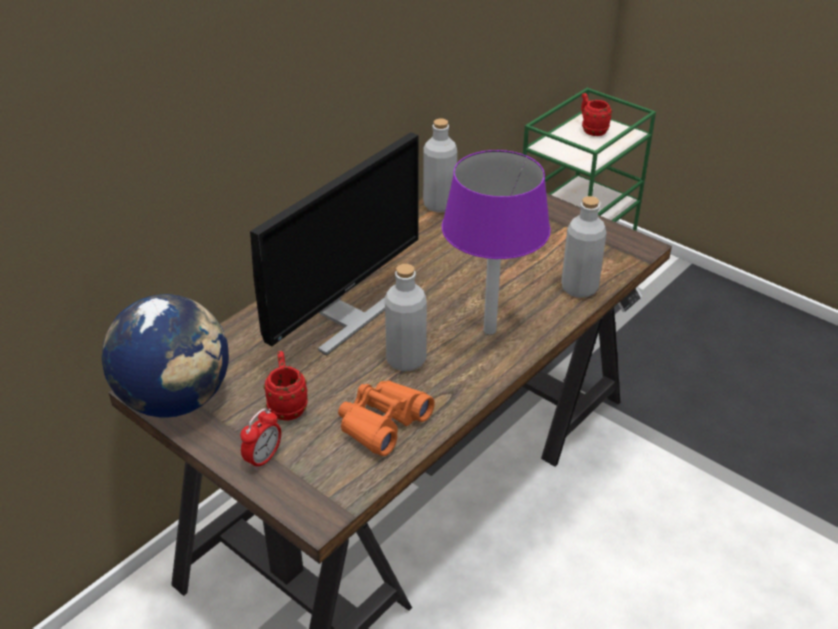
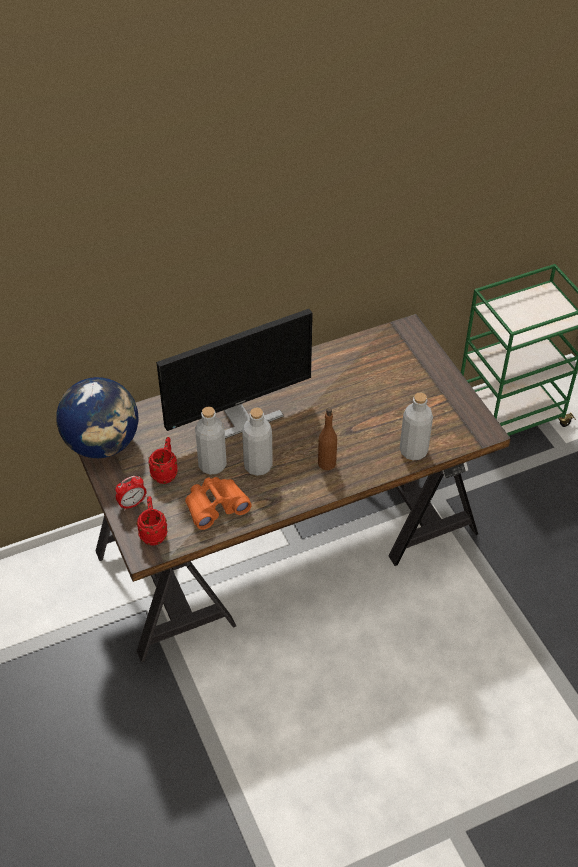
camera: 25 degrees right, 10 degrees up
grey bottle [423,119,457,212] -> grey bottle moved to [195,406,227,475]
purple table lamp [442,150,551,335] -> brown bottle [318,408,337,470]
red mug [581,93,612,136] -> red mug moved to [136,496,168,546]

